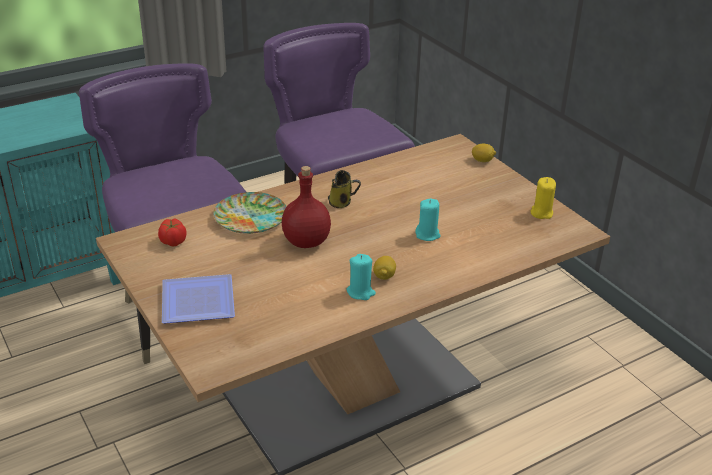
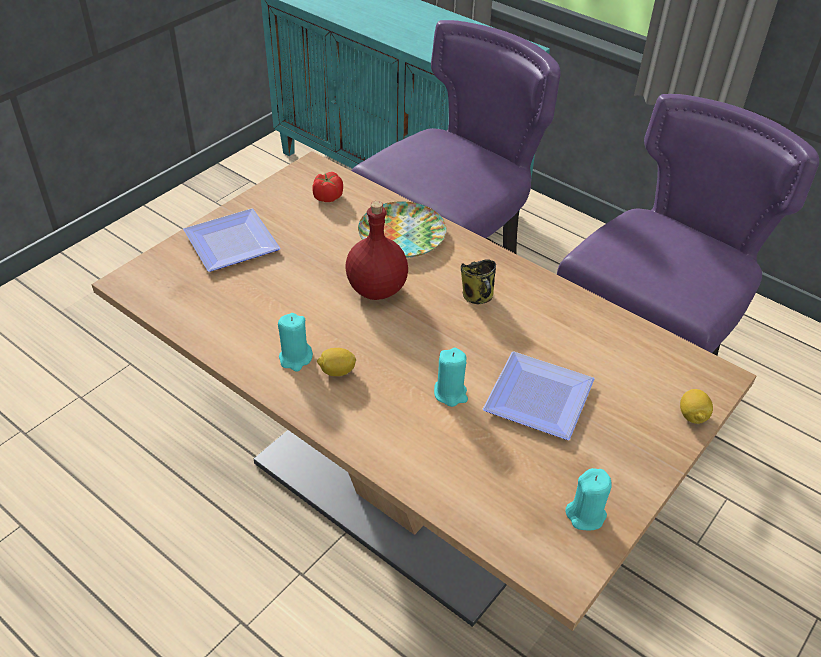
camera: 70 degrees right, 10 degrees up
yellow candle [530,177,556,219] -> turquoise candle [566,468,612,530]
none -> plate [483,351,594,440]

